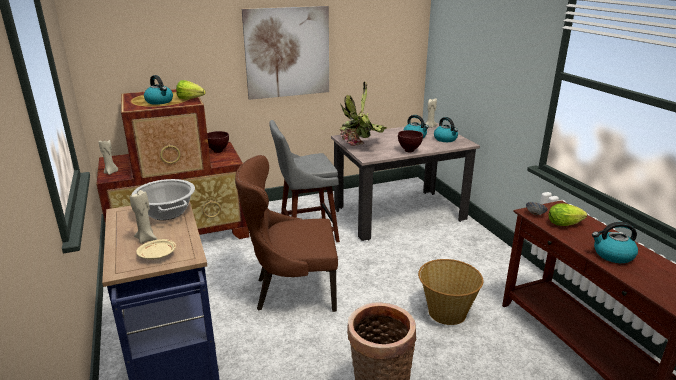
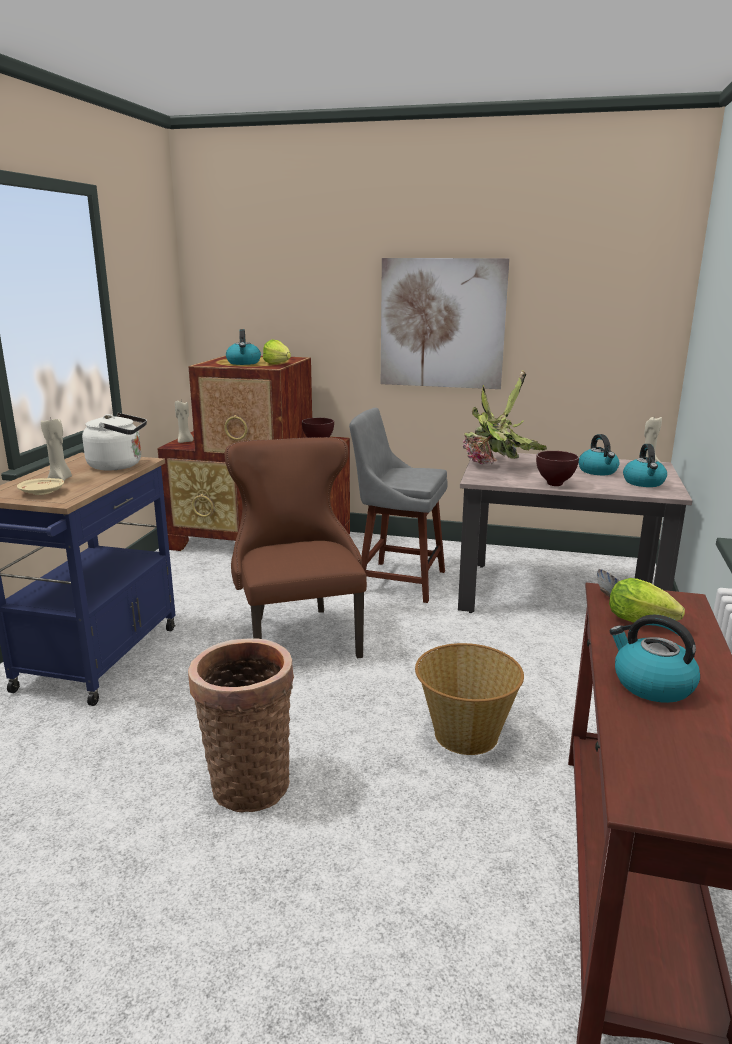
camera: 35 degrees right, 5 degrees down
cooking pot [131,179,195,220] -> white kettle [82,413,147,471]
brown chair [235,155,338,312] -> brown chair turned 45 degrees clockwise [225,437,367,659]

